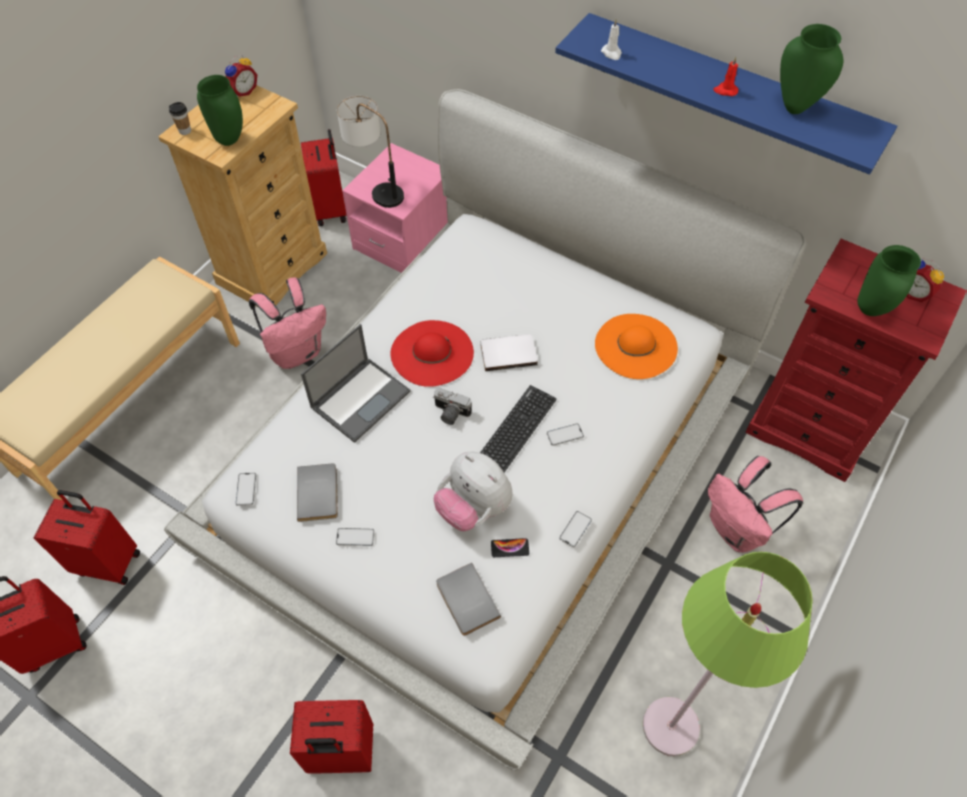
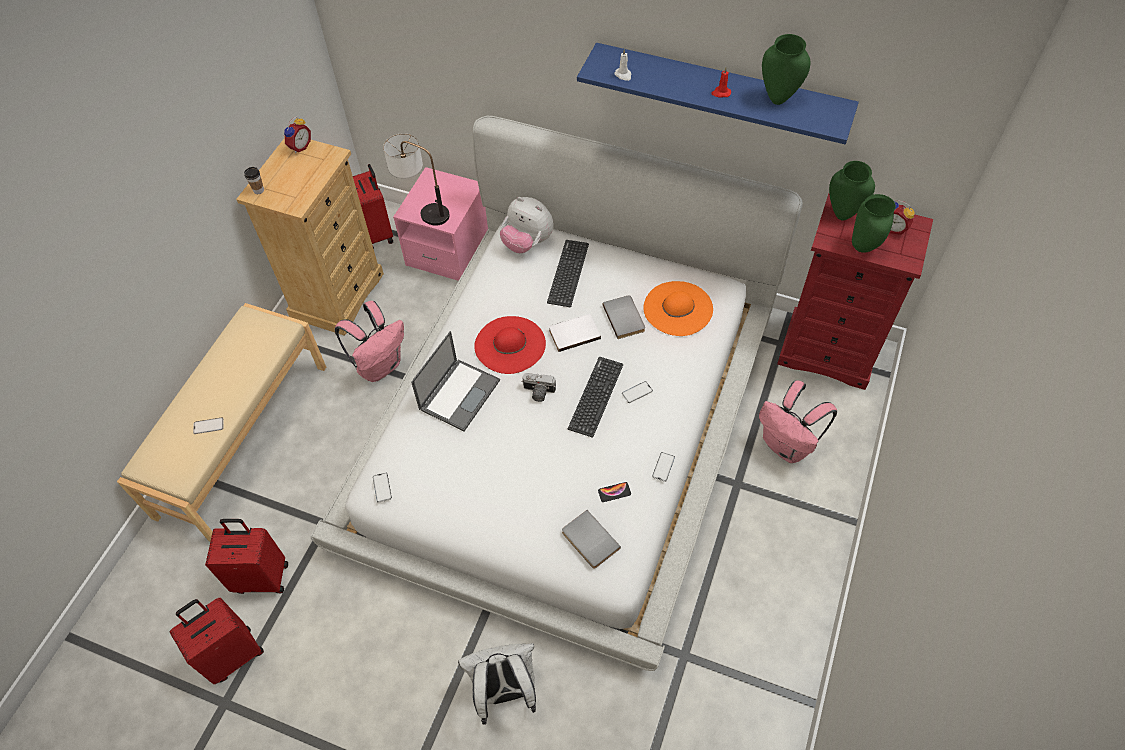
camera: 10 degrees left, 0 degrees up
green vase [197,75,243,146] -> green vase moved to [829,161,875,221]
red suitcase [290,700,373,774] -> white backpack [458,643,536,725]
grey book [297,463,338,522] -> grey book moved to [603,295,645,339]
phone [336,528,375,546] -> phone moved to [193,417,224,434]
plush toy [434,451,513,531] -> plush toy moved to [500,197,554,253]
green floor lamp [643,552,813,756] -> none
none -> keyboard [547,240,589,307]

